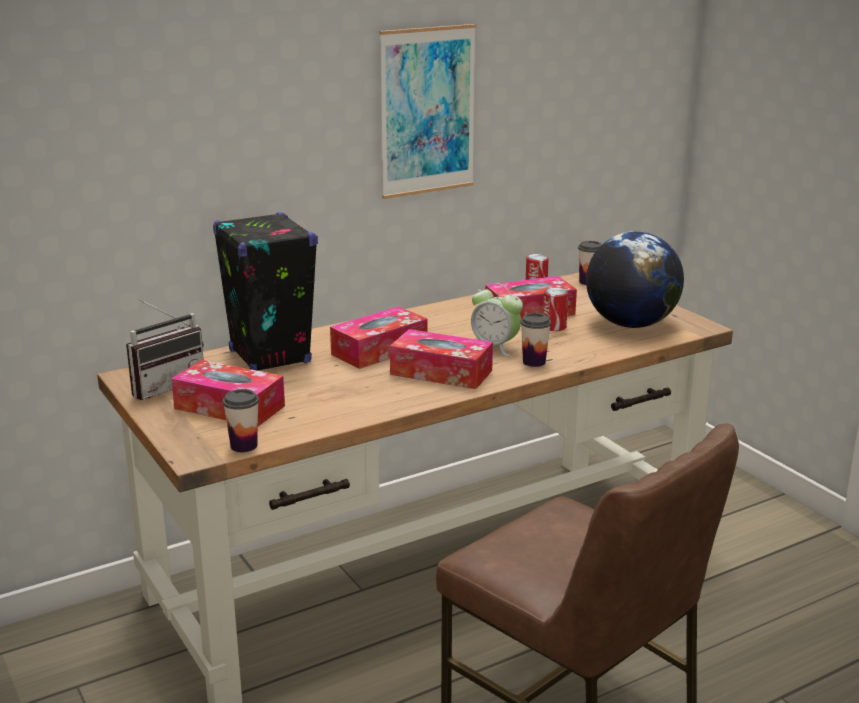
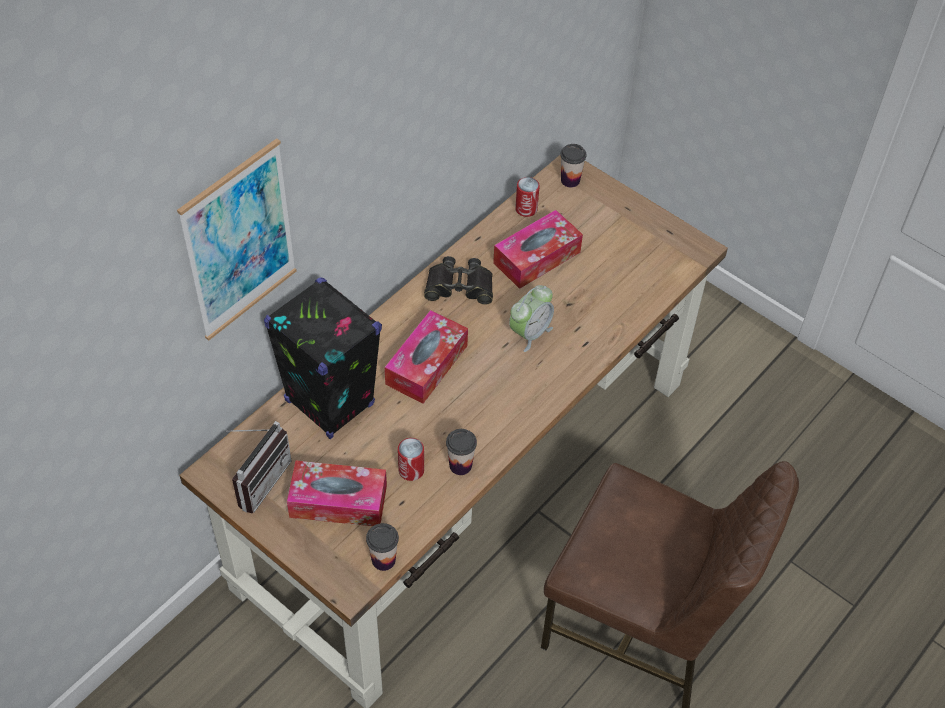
camera: 20 degrees left, 30 degrees up
picture [379,24,476,199] -> picture moved to [177,138,297,341]
tissue box [390,329,493,389] -> none
alarm clock [471,283,523,356] -> alarm clock turned 60 degrees counterclockwise [509,285,554,352]
cup [520,313,551,367] -> cup moved to [446,429,477,475]
can [543,288,568,331] -> can moved to [398,438,424,481]
globe [586,231,684,328] -> none
none -> black binoculars [424,256,493,305]

